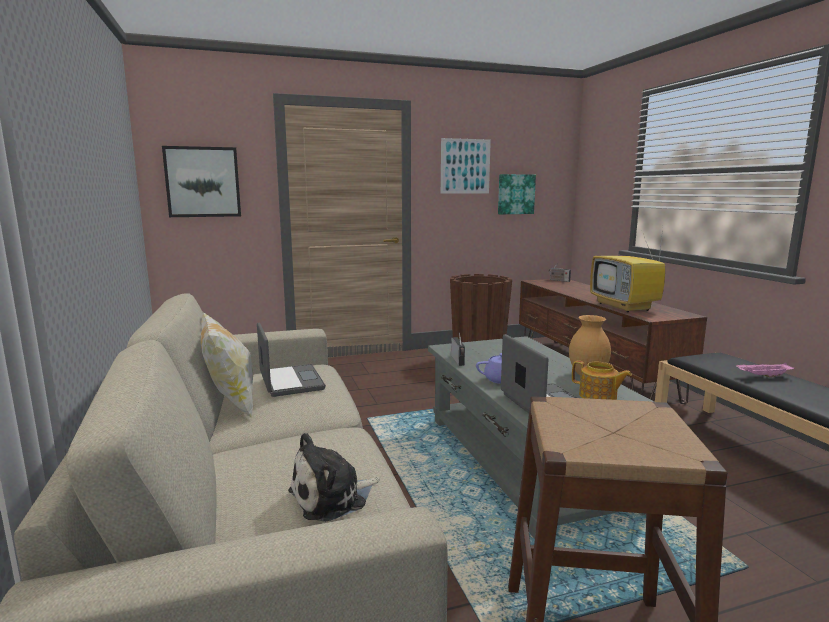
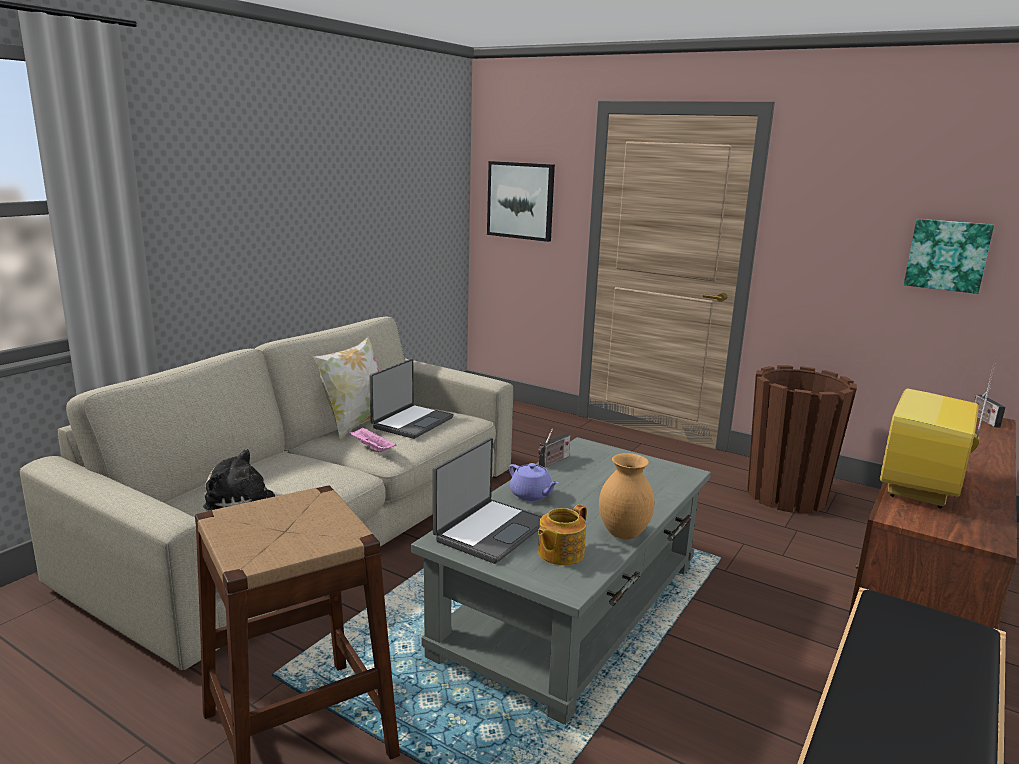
camera: 50 degrees right, 5 degrees up
picture [441,138,491,193] -> none
teapot [572,360,632,400] -> teapot turned 45 degrees clockwise [538,504,587,565]
pink tray [736,363,794,378] -> pink tray moved to [349,427,396,452]

